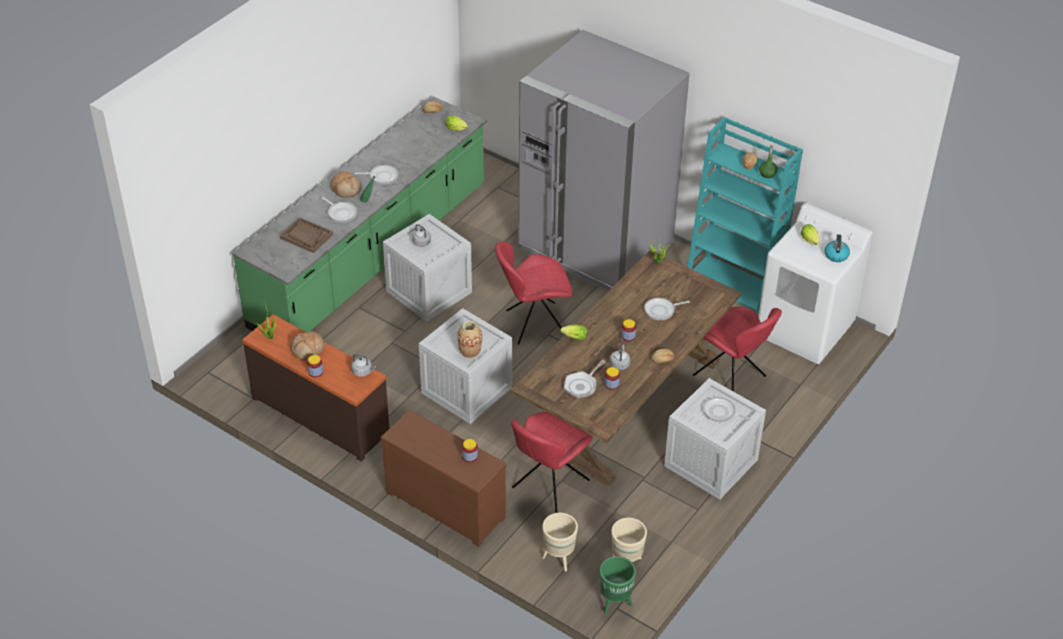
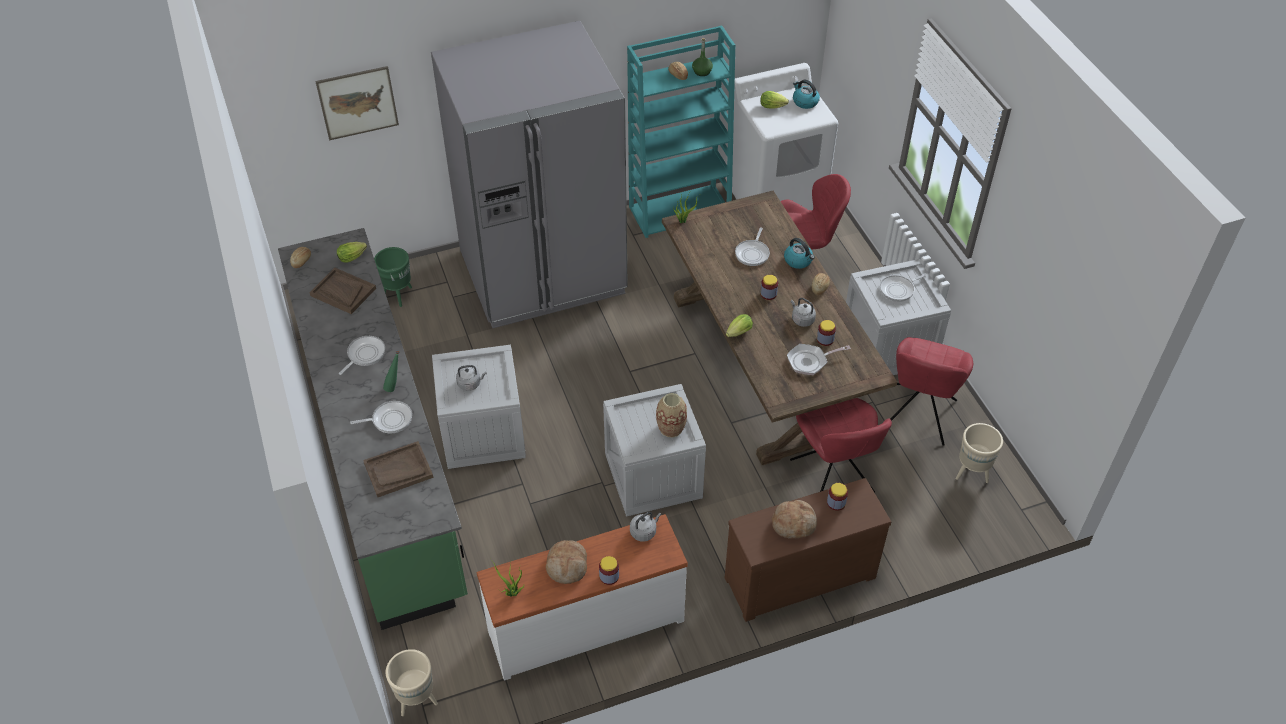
camera: 55 degrees left, 5 degrees up
brown dresser [242,314,389,462] -> white dresser [477,514,688,681]
bread [330,171,361,198] -> bread moved to [772,500,817,539]
red chair [495,242,572,345] -> red chair moved to [891,337,973,446]
beige planter [542,513,578,571] -> beige planter moved to [386,649,438,716]
frying pan [564,360,606,398] -> frying pan turned 90 degrees clockwise [787,344,851,375]
green planter [600,556,636,614] -> green planter moved to [374,247,412,307]
none -> brown tray [309,268,376,314]
none -> picture [315,66,399,141]
none -> kettle [784,238,815,269]

